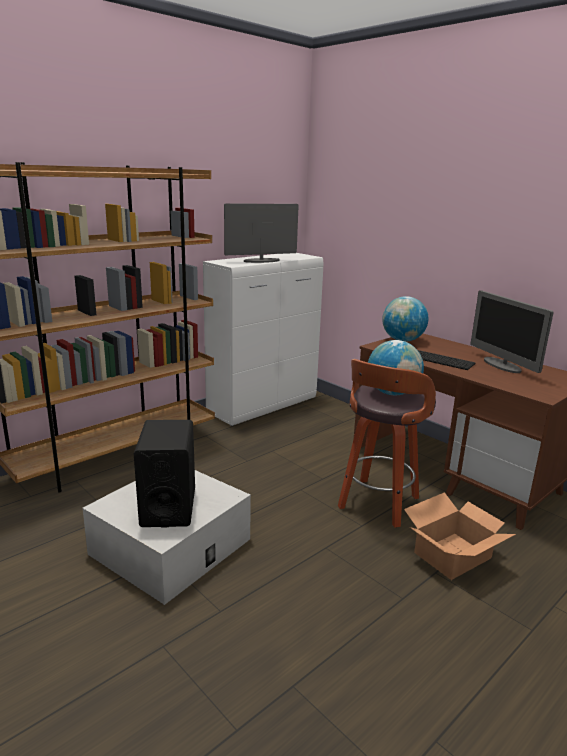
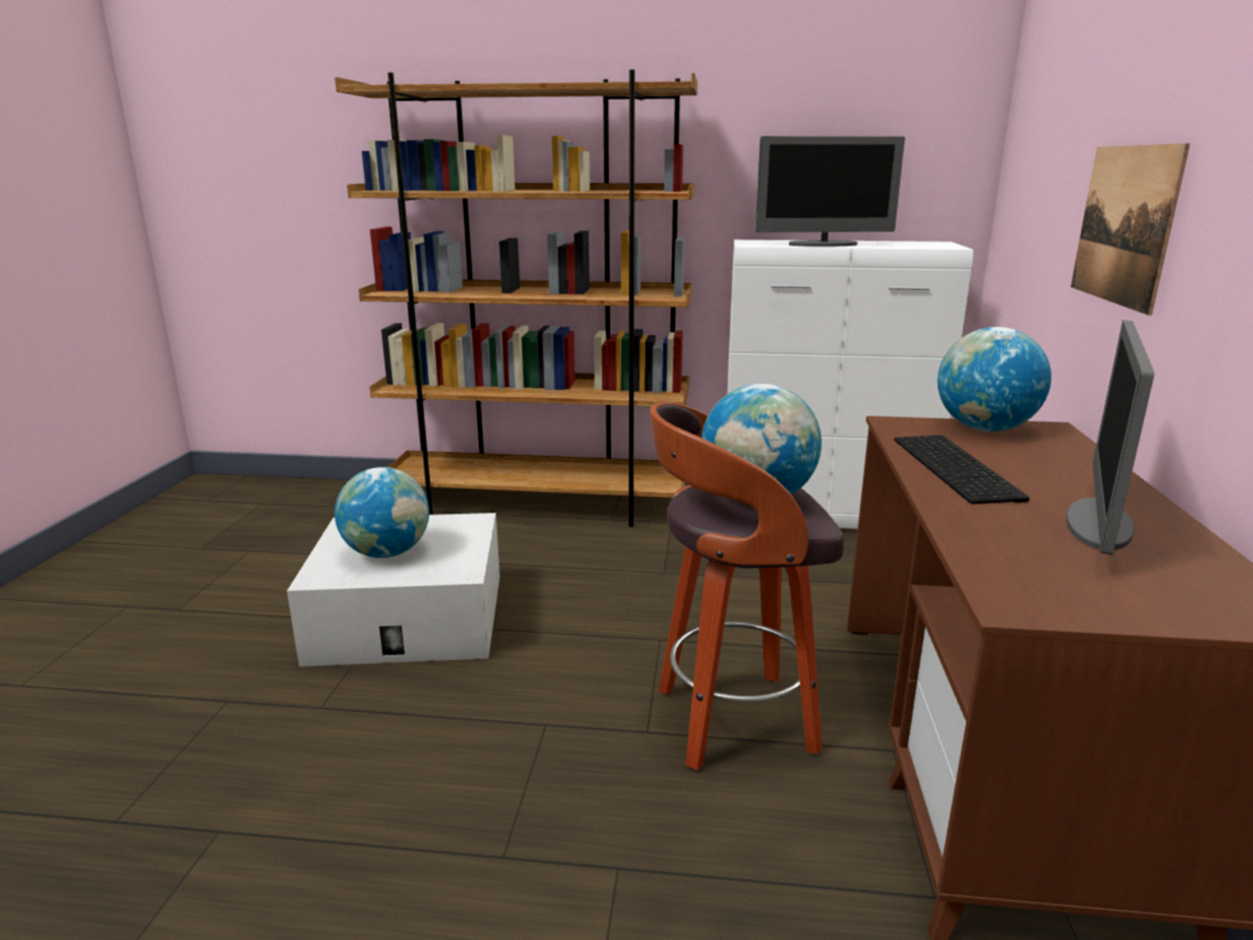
camera: 50 degrees right, 0 degrees up
black speaker [134,420,195,528] -> globe [335,467,429,558]
monitor [224,203,299,263] -> monitor turned 150 degrees clockwise [755,136,905,247]
cardboard box [404,492,516,580] -> none
none -> picture [1071,143,1190,315]

